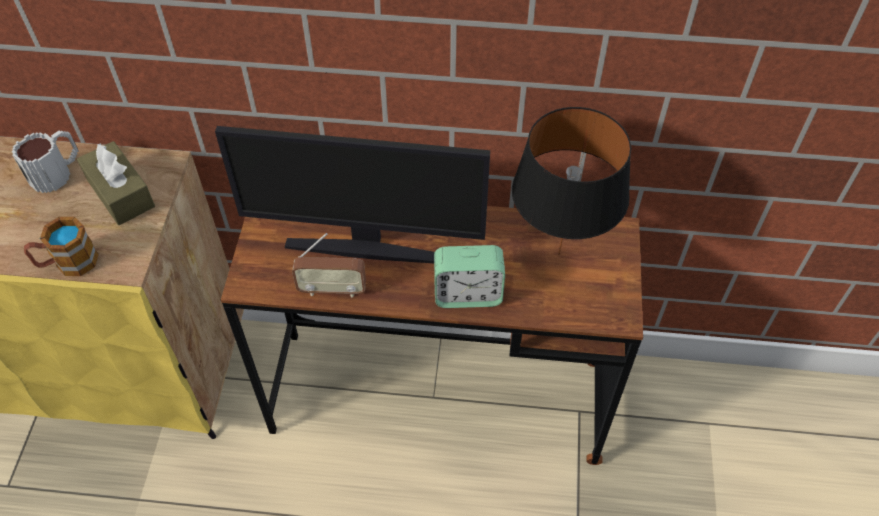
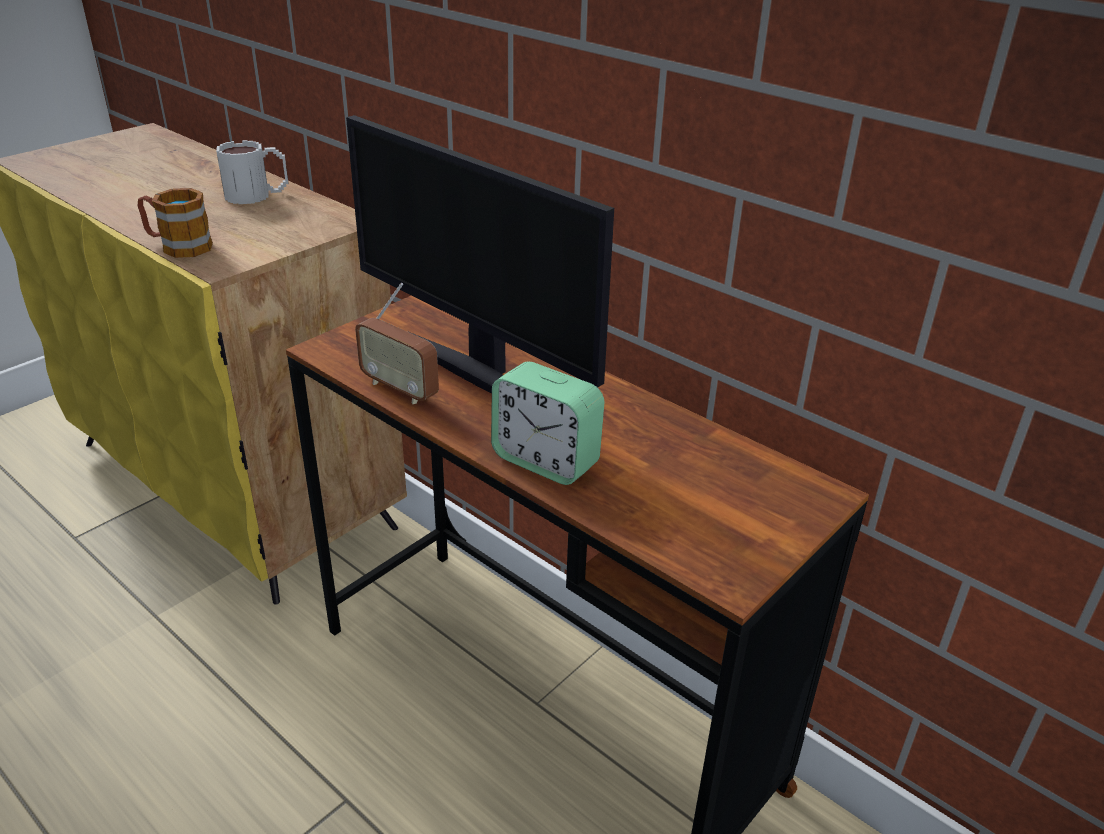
camera: 35 degrees right, 20 degrees down
brown tissue box [77,141,155,225] -> none
black table lamp [512,107,631,256] -> none

